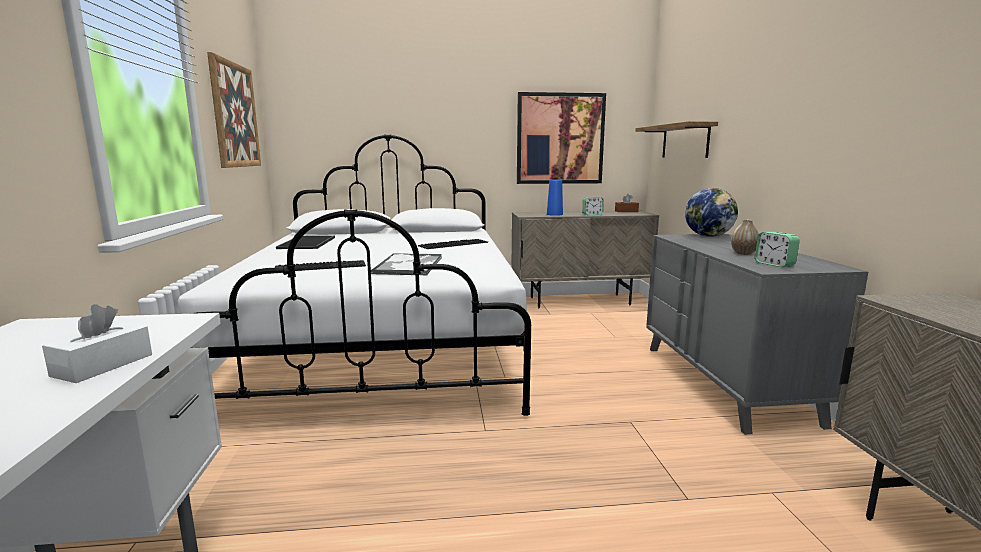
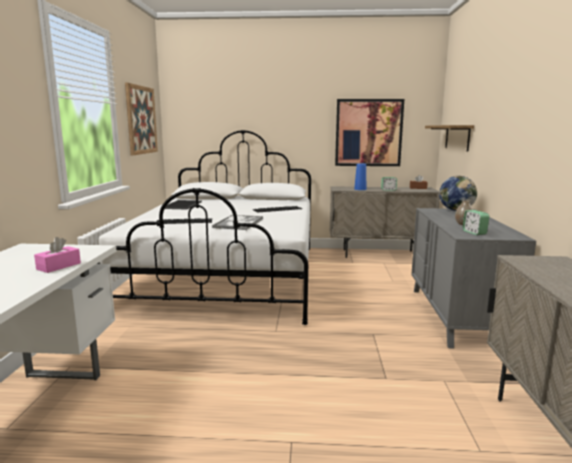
camera: 10 degrees right, 0 degrees up
white tissue box [42,304,152,383] -> pink tissue box [34,237,81,273]

